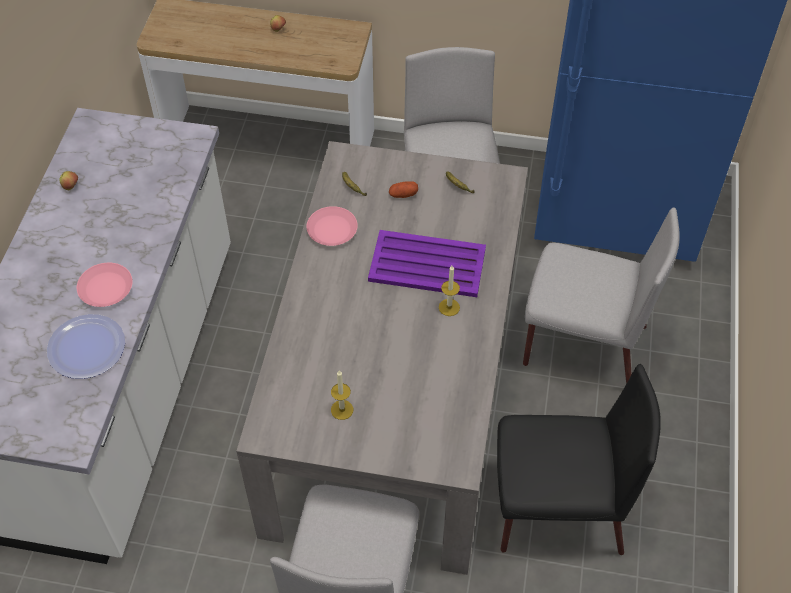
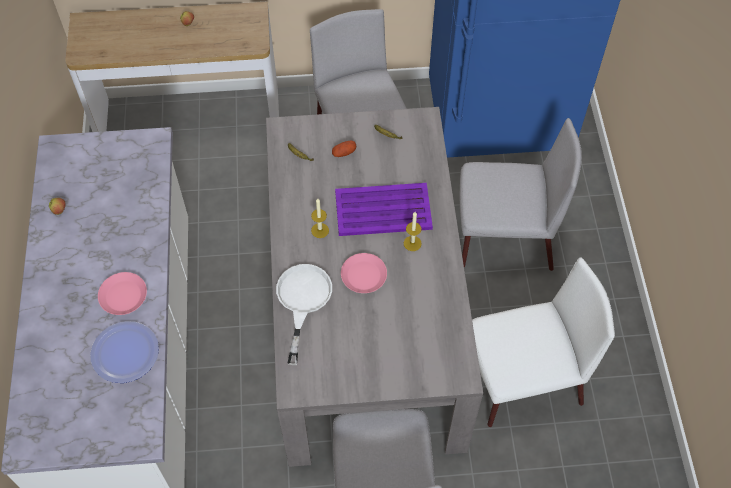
camera: 15 degrees left, 5 degrees up
pink plate [306,206,358,246] -> pink plate moved to [341,253,387,293]
candle [331,371,353,420] -> candle moved to [311,199,329,238]
black chair [497,364,661,555] -> white chair [472,257,615,427]
none -> white frying pan [276,264,332,365]

